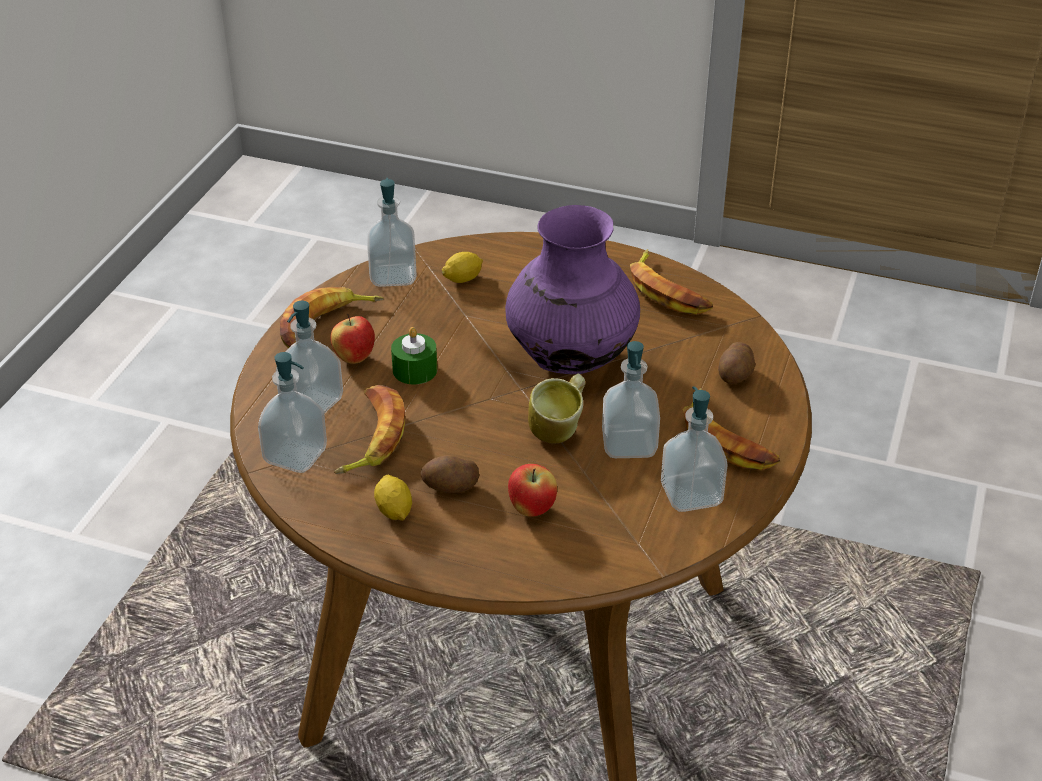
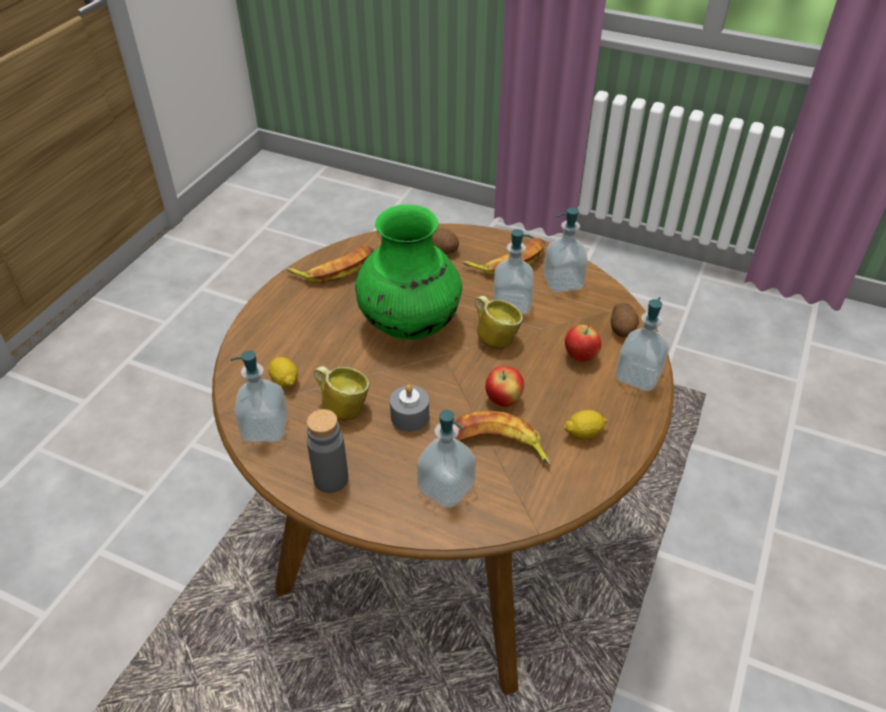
camera: 85 degrees left, 5 degrees up
soap dispenser [258,352,327,473] -> soap dispenser moved to [616,297,669,391]
banana [280,287,384,348] -> grey bottle [307,409,348,493]
apple [331,314,375,364] -> apple moved to [485,366,524,407]
green candle [391,327,437,385] -> grey candle [390,384,429,432]
potato [421,455,479,493] -> potato moved to [611,303,639,337]
purple vase [505,205,640,374] -> green vase [355,204,462,340]
none -> mug [314,366,369,420]

